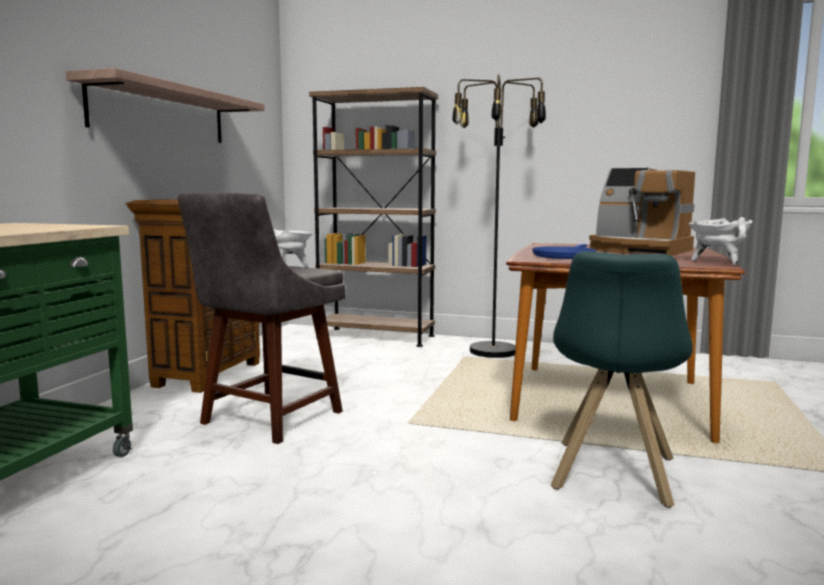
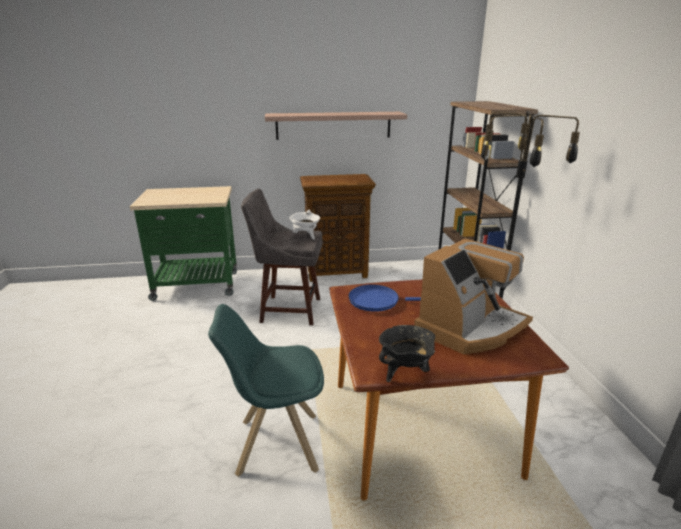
camera: 65 degrees right, 15 degrees up
coffee machine [589,168,695,256] -> coffee machine turned 150 degrees counterclockwise [414,238,533,354]
white cooking pot [688,217,752,265] -> black cooking pot [379,325,435,382]

